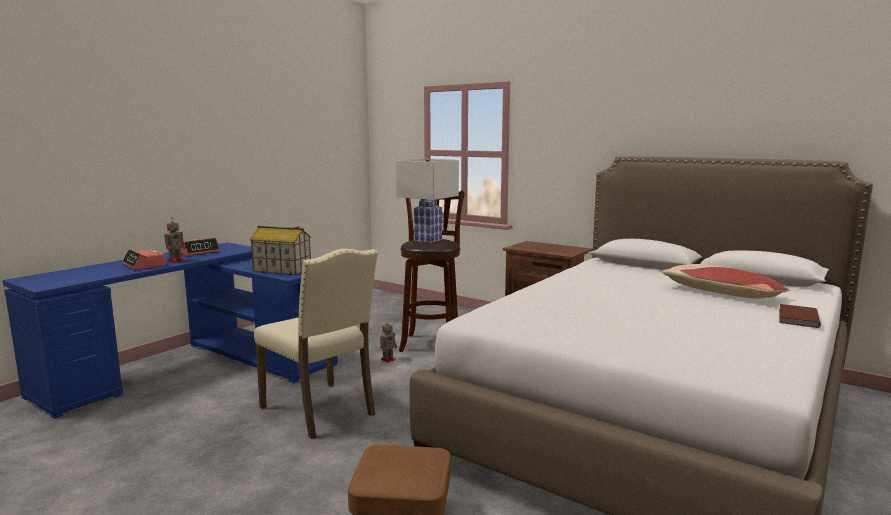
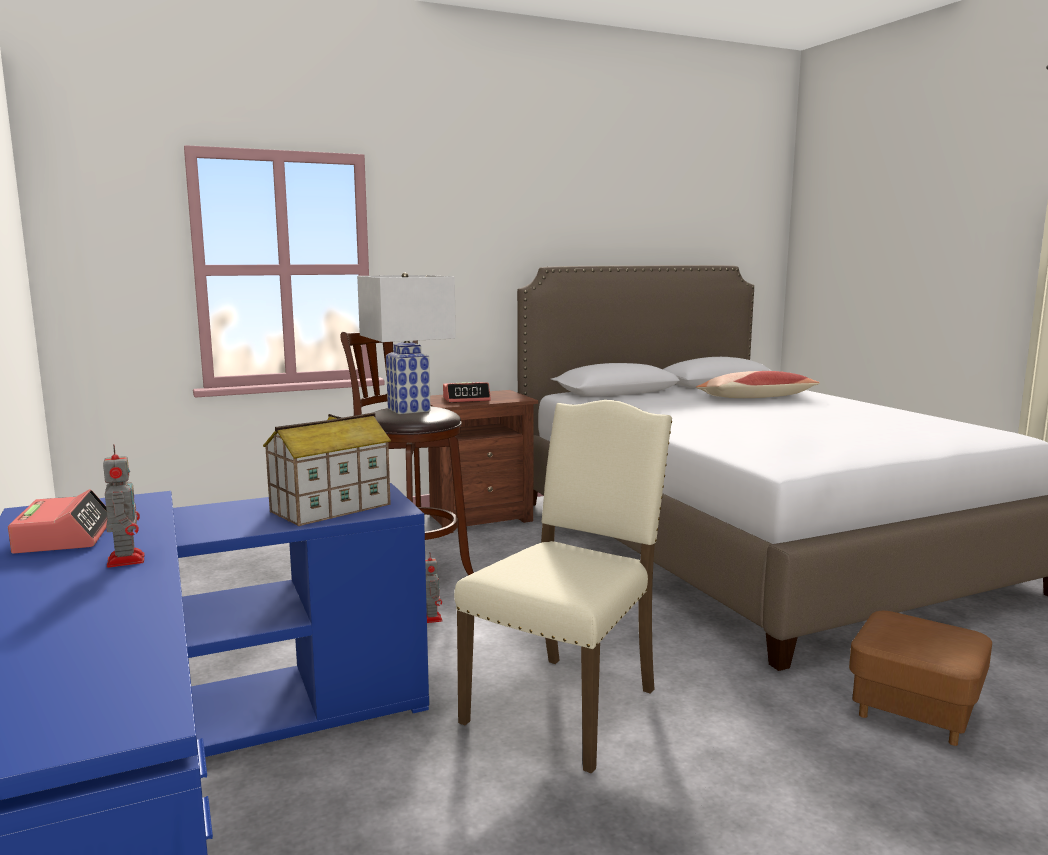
camera: 60 degrees left, 0 degrees up
alarm clock [122,249,166,270] -> alarm clock moved to [443,382,491,402]
beige chair [254,249,378,439] -> beige chair turned 45 degrees counterclockwise [454,400,672,774]
brown book [779,304,821,328] -> none

